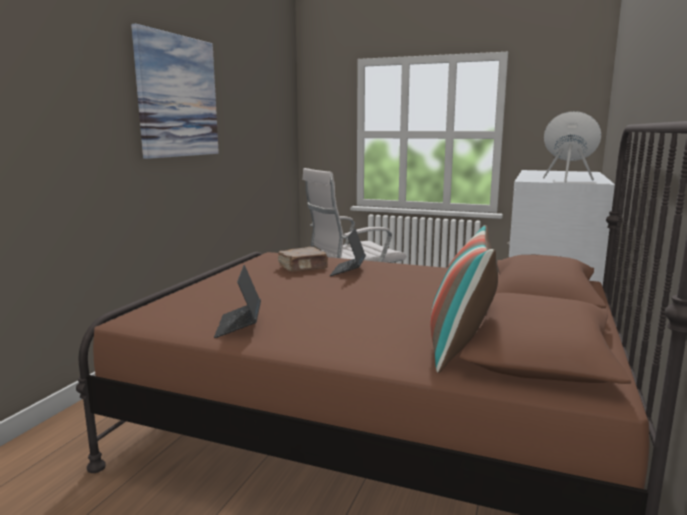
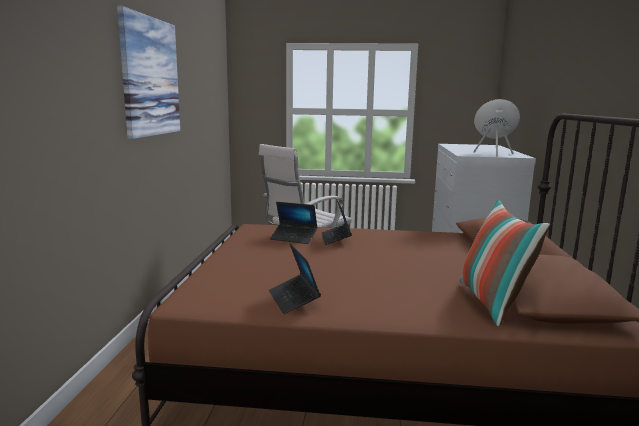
camera: 15 degrees left, 0 degrees up
brown book [278,247,328,271] -> laptop [270,202,317,244]

